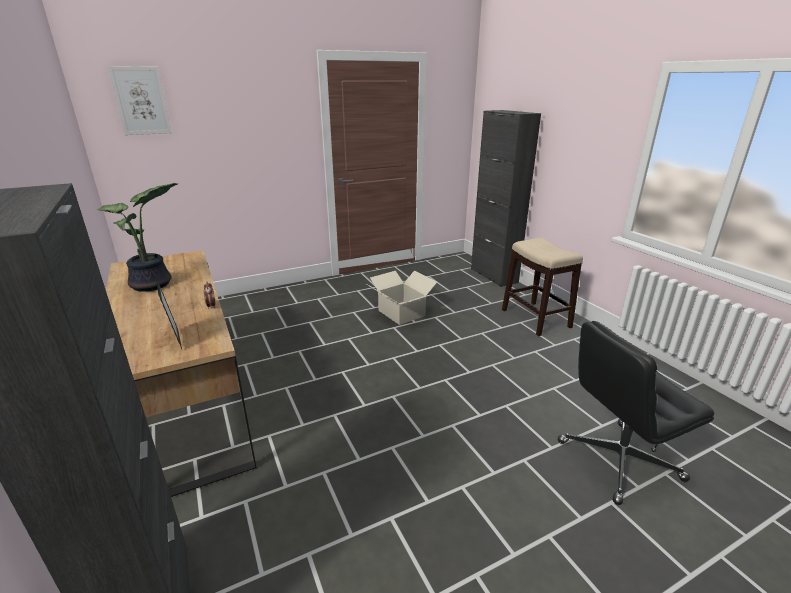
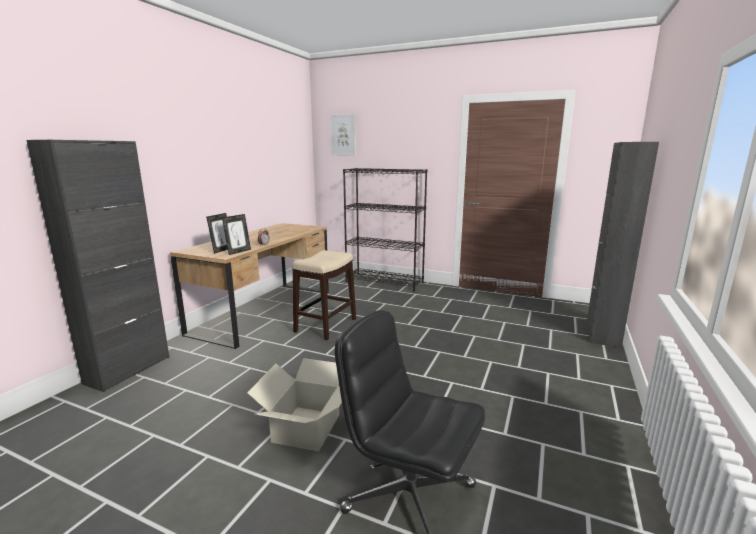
camera: 50 degrees right, 10 degrees down
potted plant [97,183,179,292] -> none
cardboard box [367,271,437,325] -> cardboard box moved to [247,358,342,452]
stool [502,238,583,336] -> stool moved to [292,250,356,340]
none -> picture frame [222,214,251,255]
none -> black bookcase [343,168,427,291]

